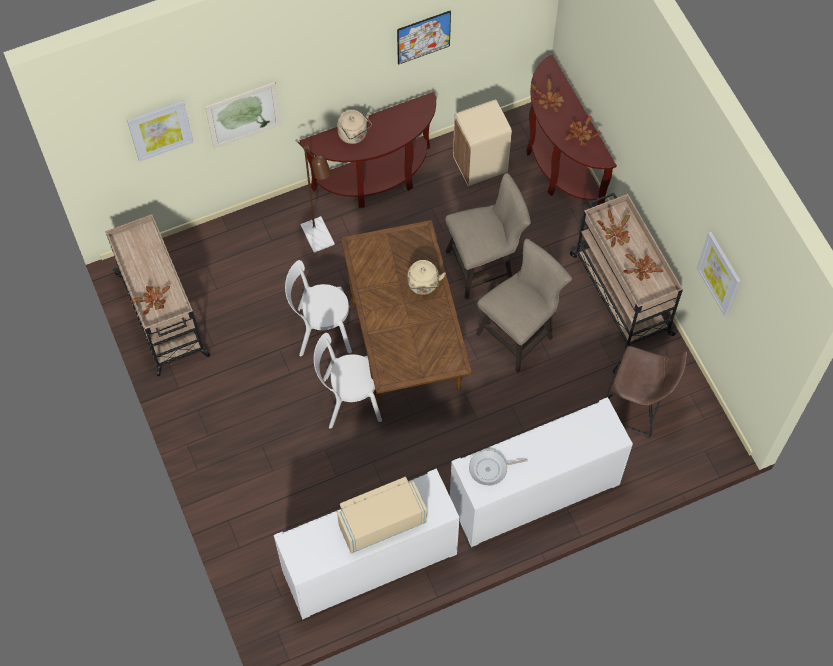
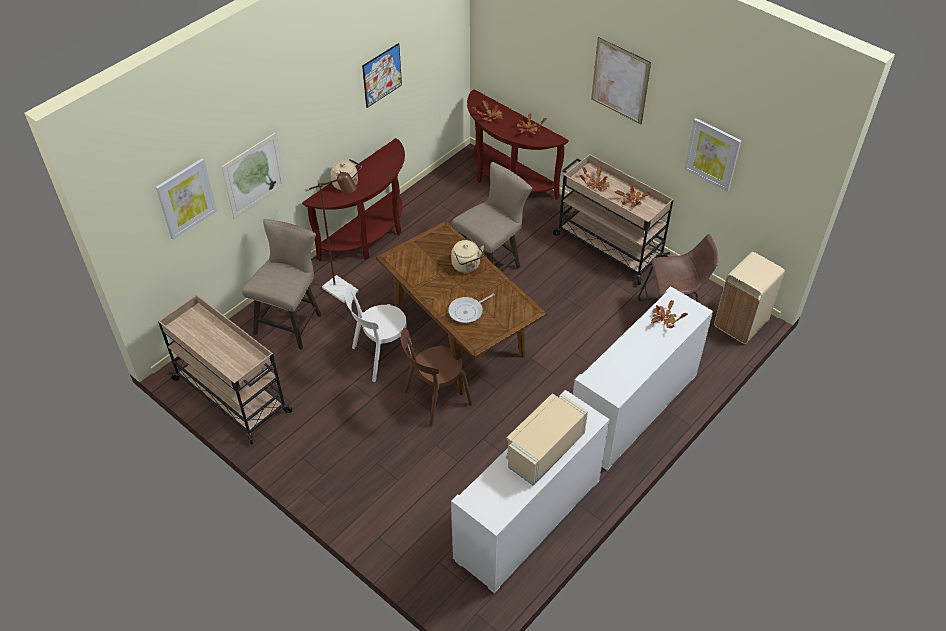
camera: 25 degrees left, 15 degrees down
potted plant [131,286,170,315] -> potted plant moved to [651,300,688,328]
white chair [314,333,382,429] -> brown chair [401,328,473,427]
beige trash can [453,99,512,186] -> beige trash can moved to [714,252,785,344]
frying pan [469,450,528,486] -> frying pan moved to [448,293,495,323]
beige stool [476,239,572,373] -> beige stool moved to [242,219,321,350]
none -> picture [591,37,651,124]

